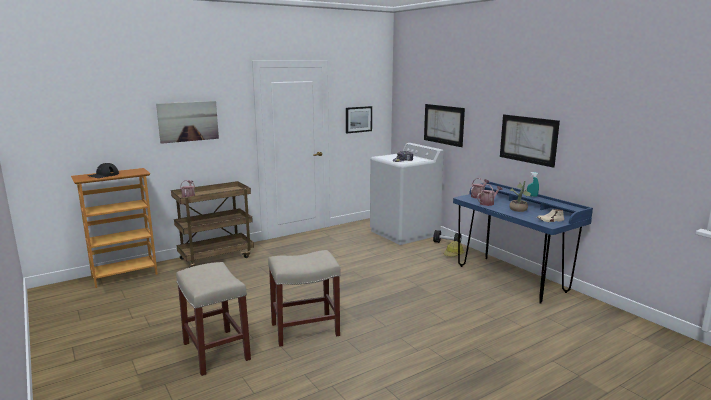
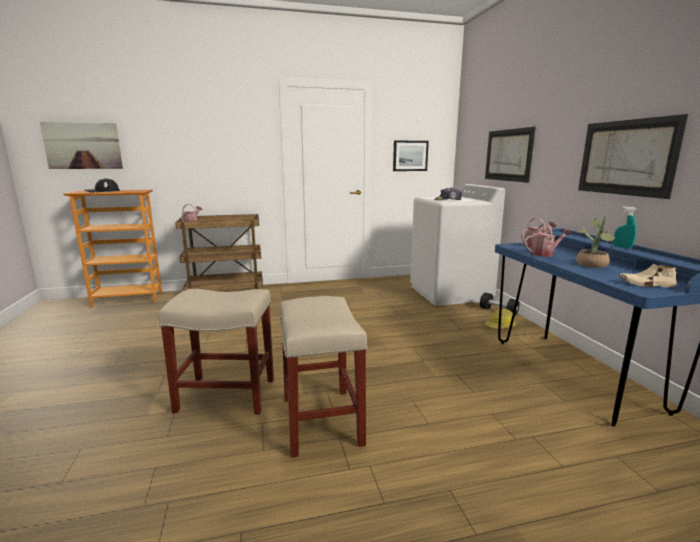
camera: 20 degrees right, 0 degrees up
picture [156,101,219,144] -> picture moved to [40,122,123,169]
beige stool [176,262,251,376] -> beige stool moved to [280,296,368,457]

